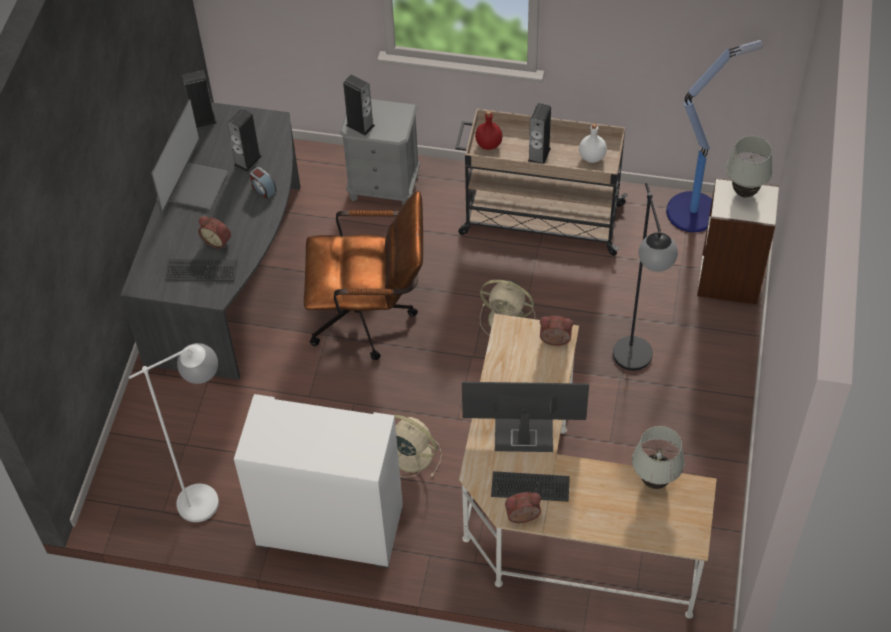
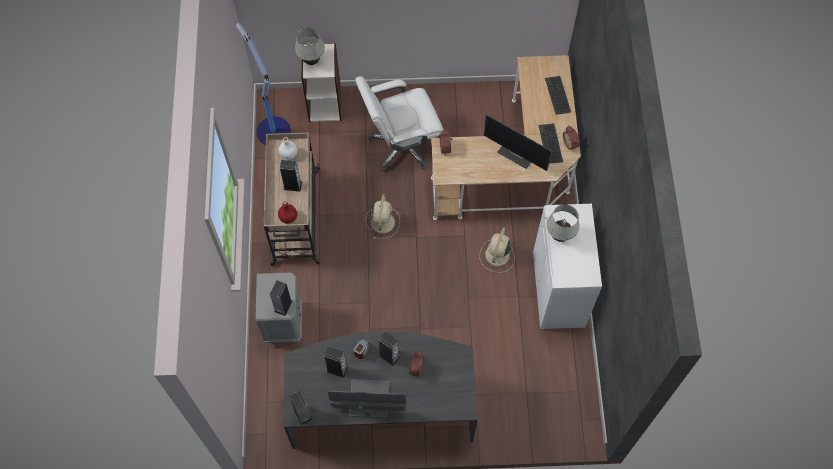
camera: 105 degrees left, 10 degrees up
white floor lamp [129,343,219,522] -> none
keyboard [165,259,237,281] -> keyboard moved to [545,76,571,115]
brown office chair [304,191,423,360] -> none
monitor [462,382,589,452] -> monitor turned 45 degrees counterclockwise [484,114,552,171]
black floor lamp [613,183,678,371] -> white office chair [355,76,443,172]
white table lamp [632,426,685,489] -> white table lamp moved to [546,204,580,242]
none -> speaker [379,332,401,366]

